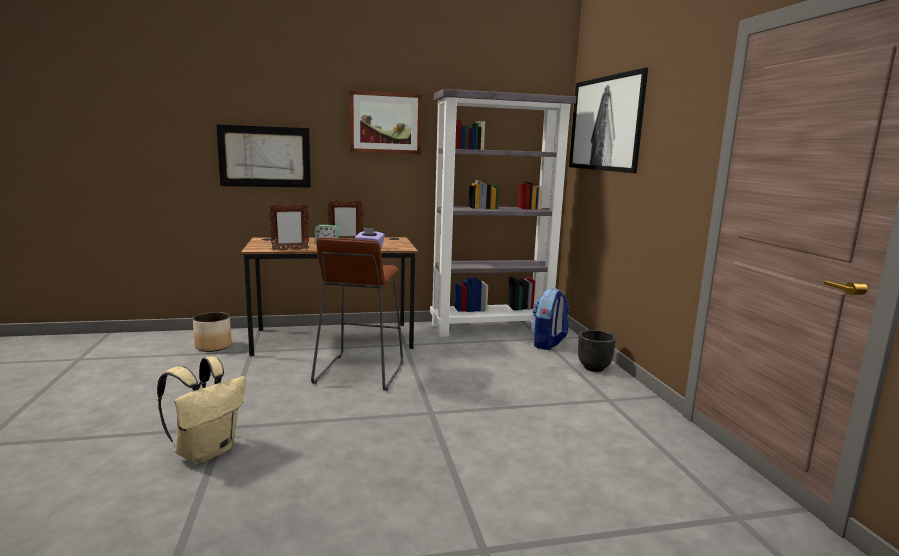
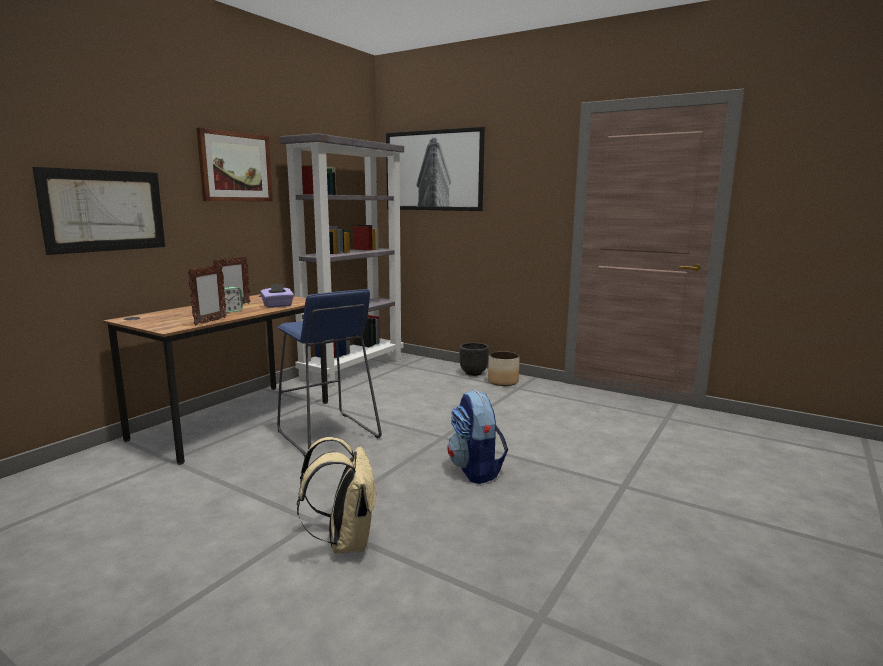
camera: 45 degrees left, 0 degrees up
planter [193,312,232,352] -> planter moved to [488,351,520,386]
brown stool [311,237,403,391] -> blue stool [277,289,382,457]
backpack [530,288,570,350] -> backpack moved to [447,390,508,484]

